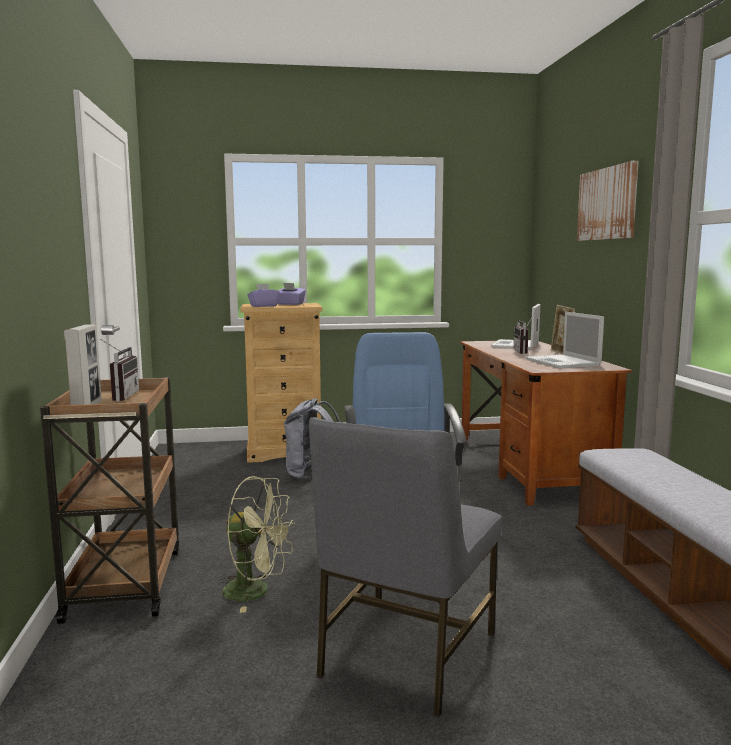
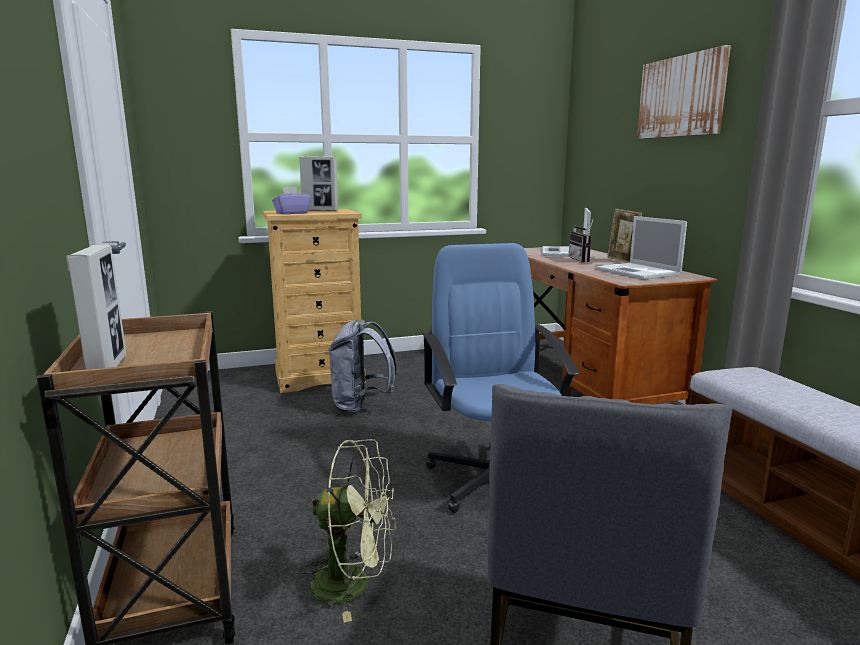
camera: 10 degrees left, 5 degrees up
radio [100,339,139,401] -> none
purple tissue box [278,283,306,305] -> picture frame [299,156,338,211]

